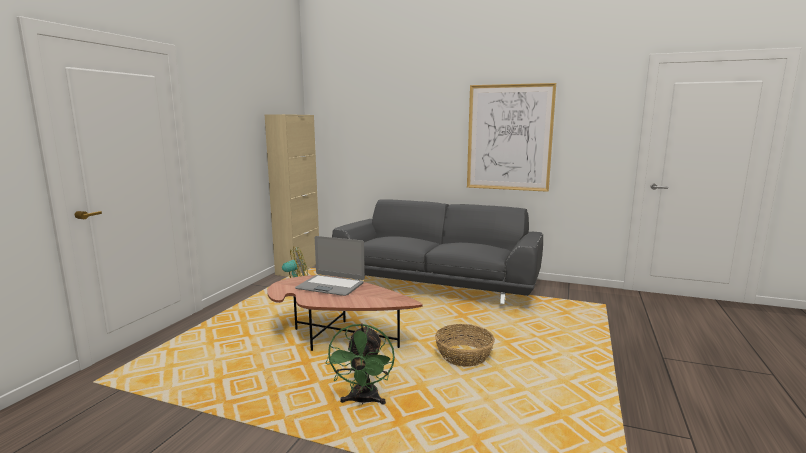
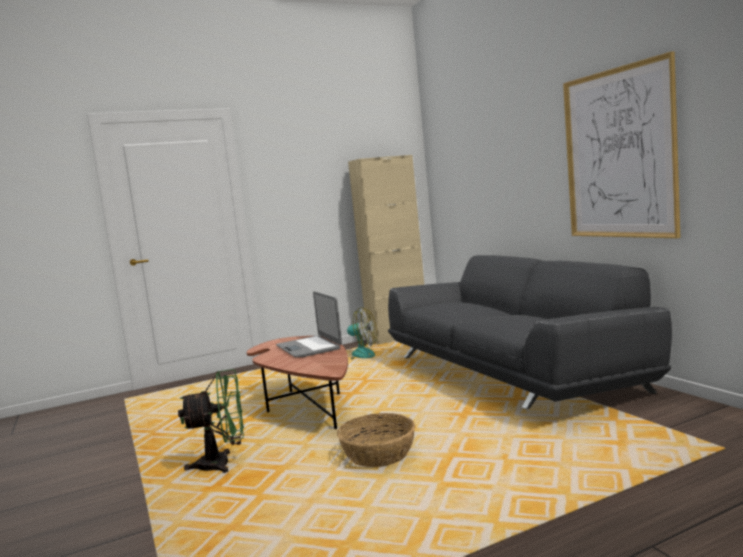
camera: 45 degrees right, 5 degrees down
green fan [326,323,395,404] -> green fan turned 150 degrees counterclockwise [178,369,244,473]

